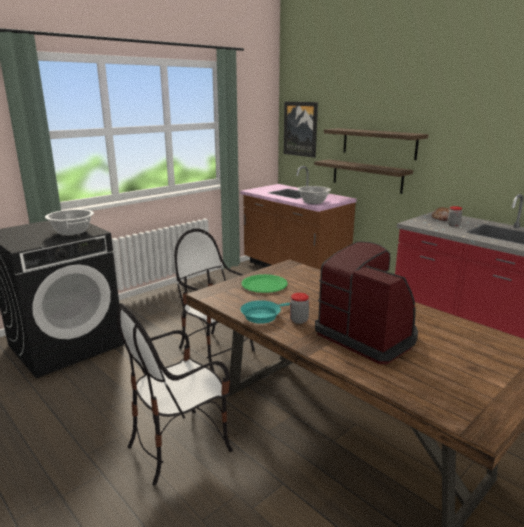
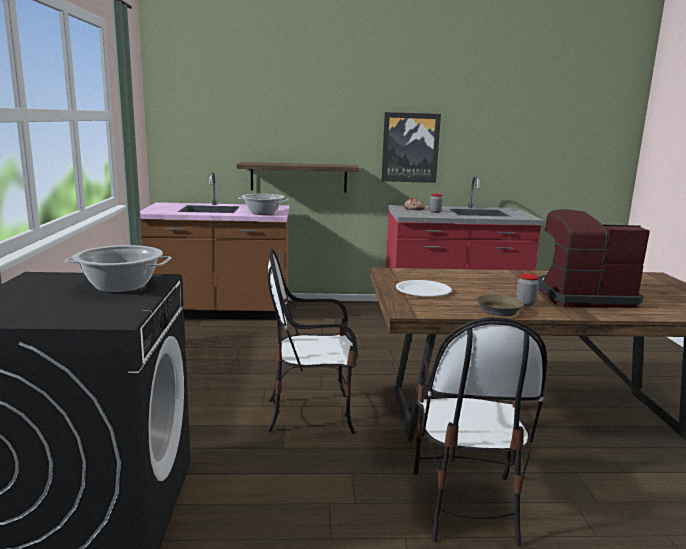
camera: 50 degrees left, 5 degrees down
turquoise frying pan [240,300,290,324] -> brown frying pan [476,290,524,316]
green plate [241,274,288,293] -> white plate [396,280,452,297]
picture [284,102,318,158] -> picture moved to [381,112,441,183]
shelf [324,128,429,160] -> none

